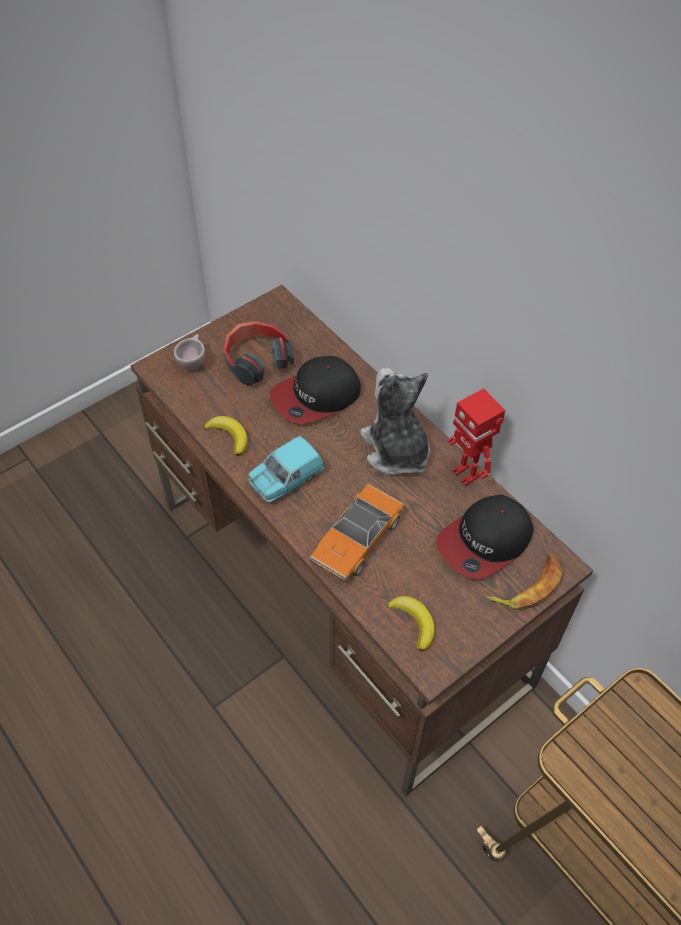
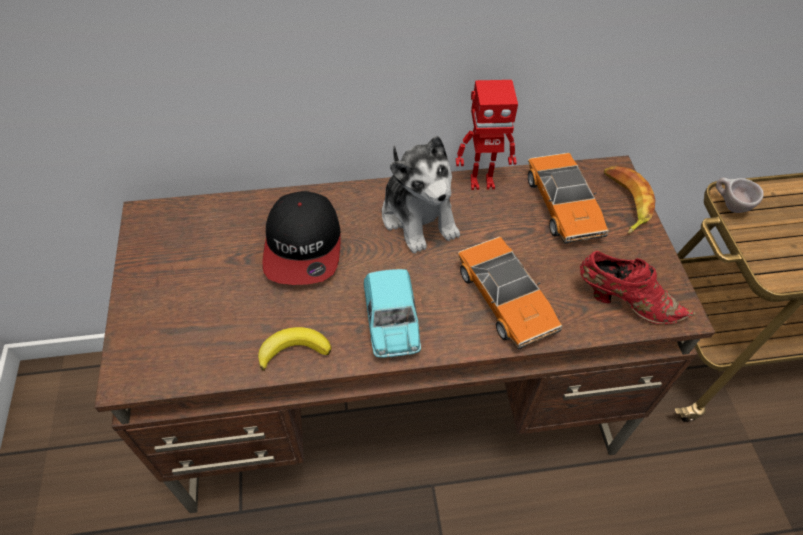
camera: 60 degrees left, 0 degrees up
beige cup [174,334,205,370] -> beige cup moved to [716,177,764,213]
headphones [223,321,294,386] -> none
plush toy [360,367,430,475] -> plush toy turned 120 degrees counterclockwise [382,136,460,254]
banana [387,596,435,651] -> red shoe [580,251,696,324]
cap [436,495,533,579] -> toy car [528,153,609,243]

